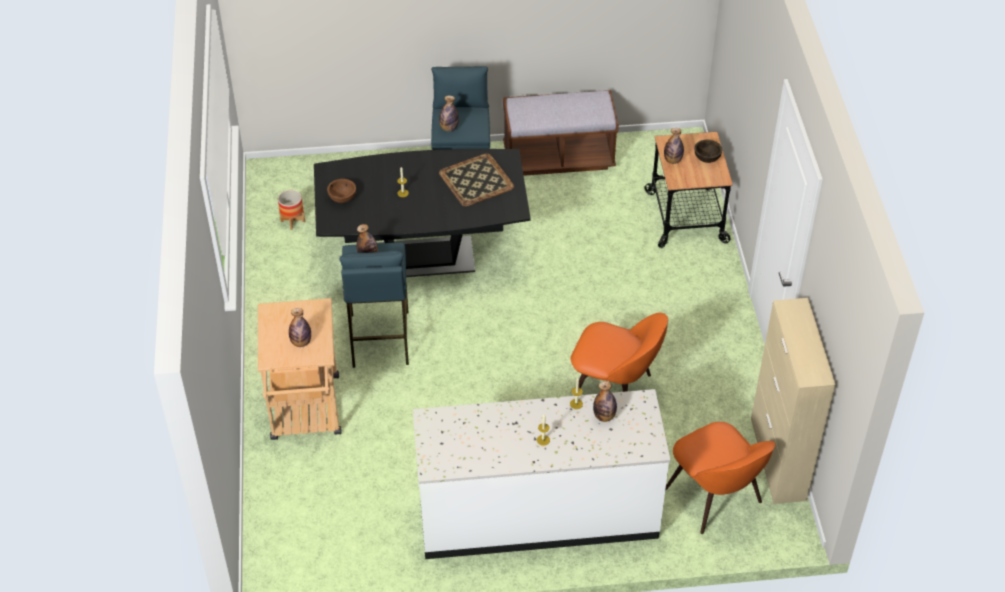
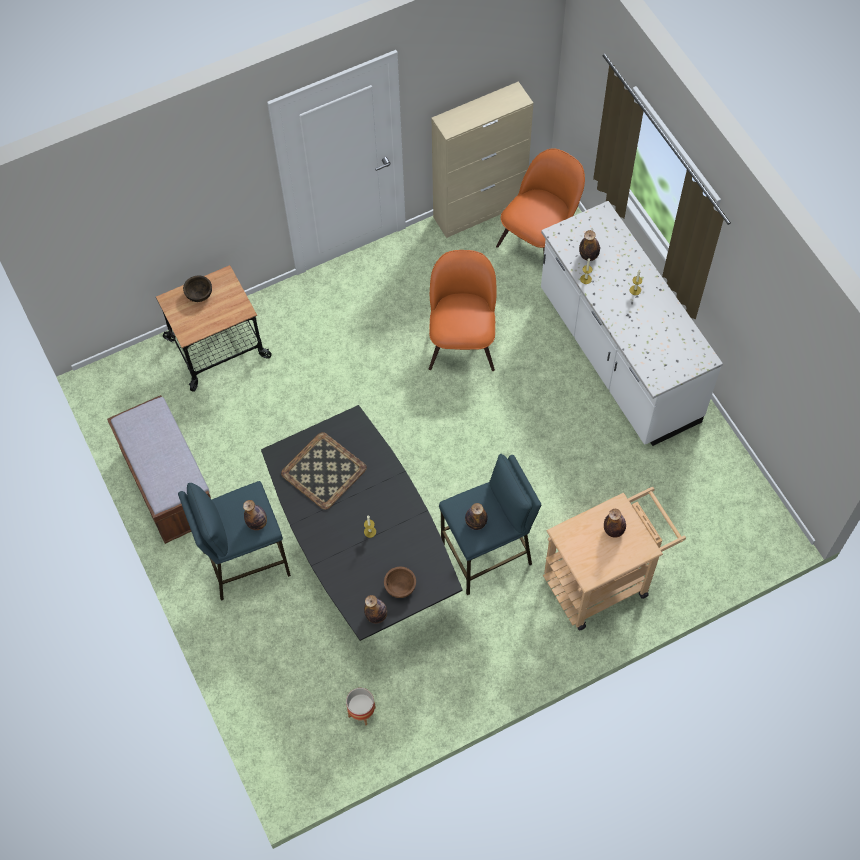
camera: 110 degrees left, 15 degrees up
bottle [664,128,684,164] -> bottle moved to [364,595,387,623]

